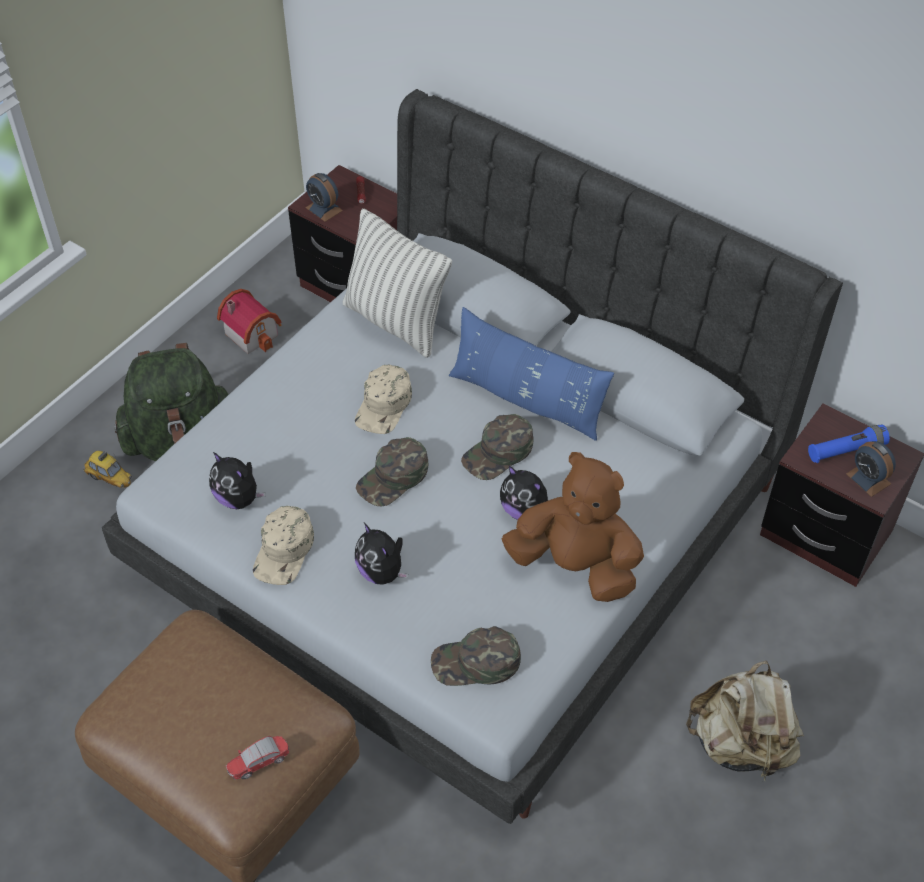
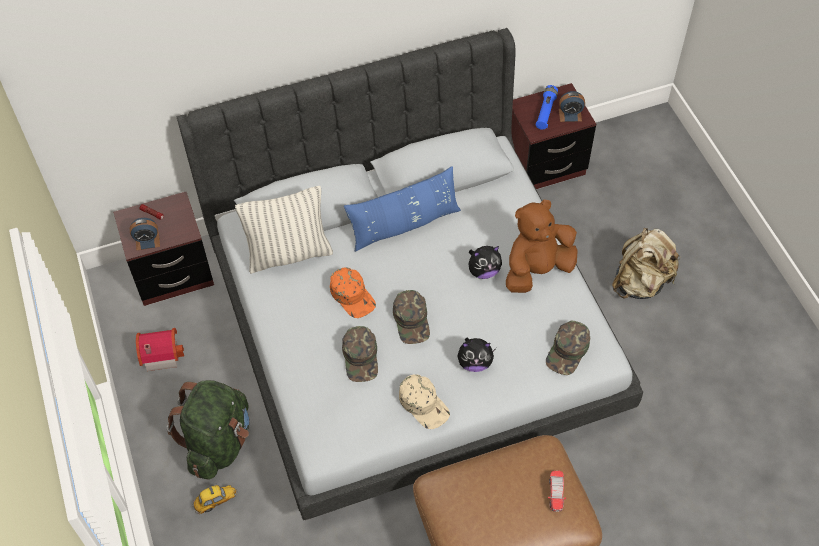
camera: 55 degrees left, 5 degrees up
plush toy [209,452,266,509] -> none
beige cap [355,365,412,434] -> orange cap [330,267,376,318]
green cap [461,414,534,480] -> green cap moved to [342,326,378,382]

